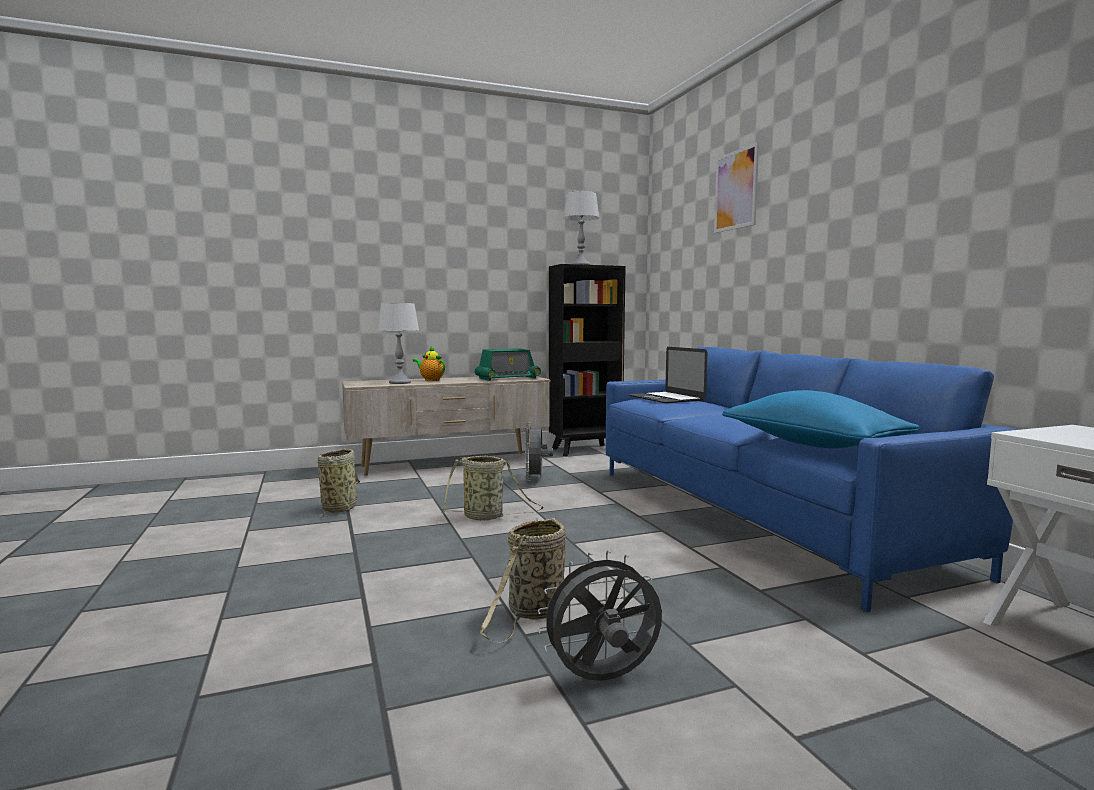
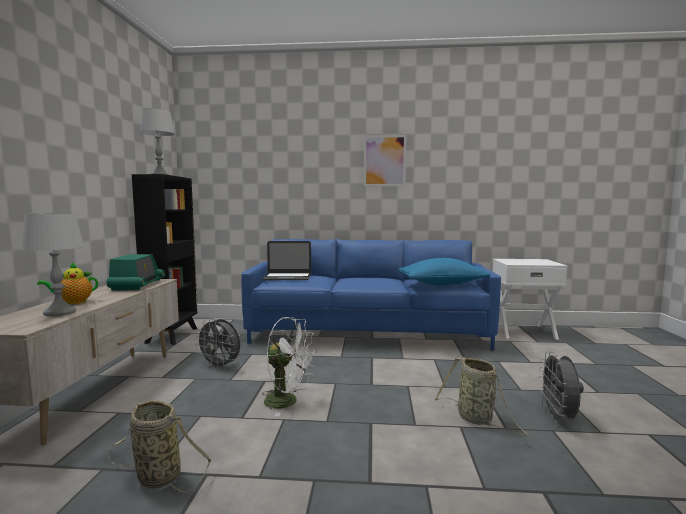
camera: 65 degrees left, 0 degrees up
basket [441,456,544,520] -> white fan [262,317,317,417]
picture [714,142,759,233] -> picture moved to [364,135,407,186]

